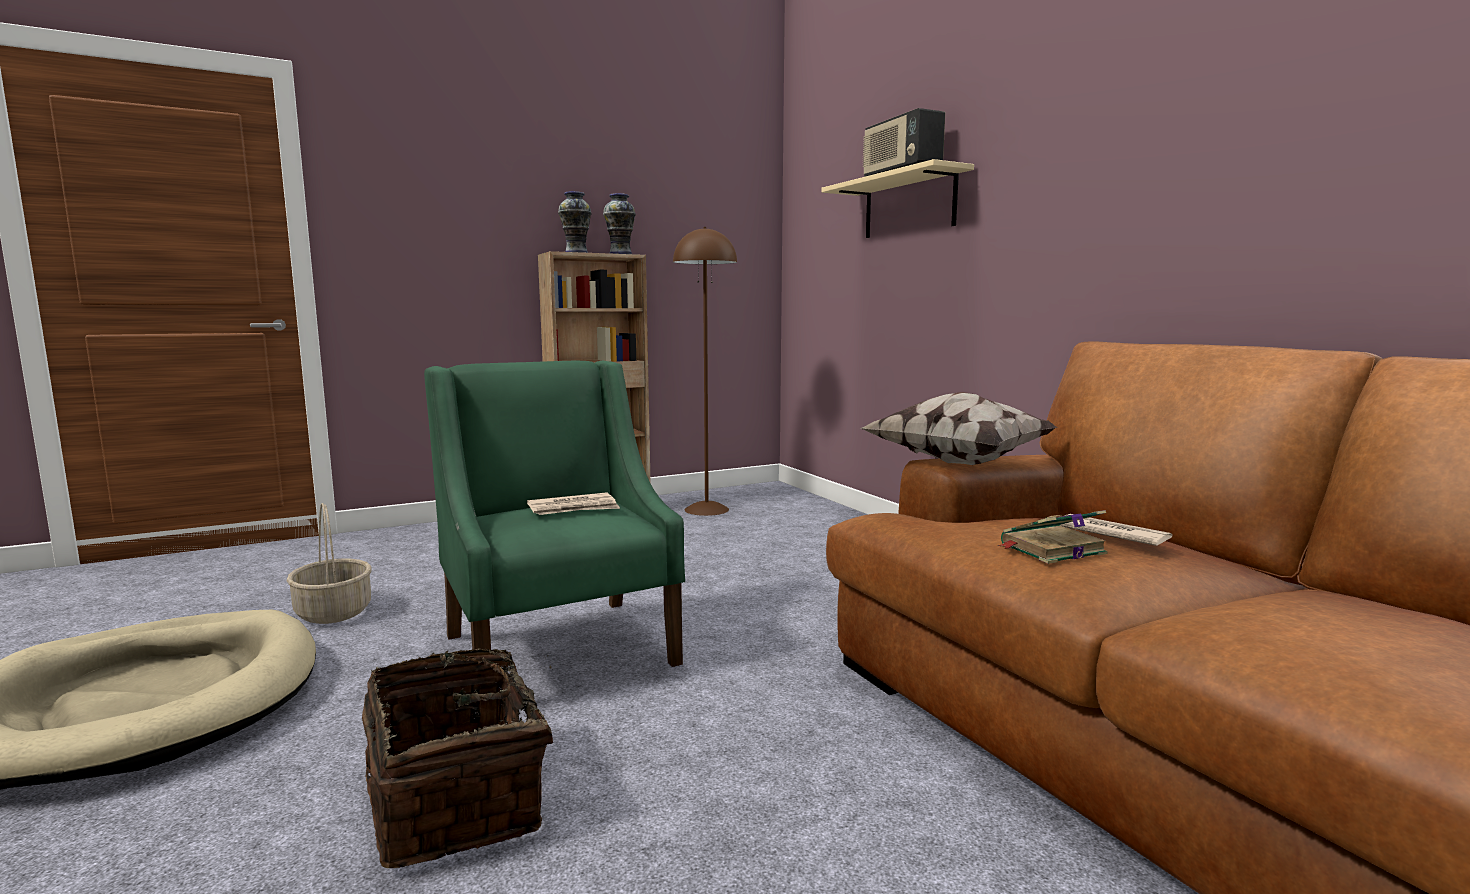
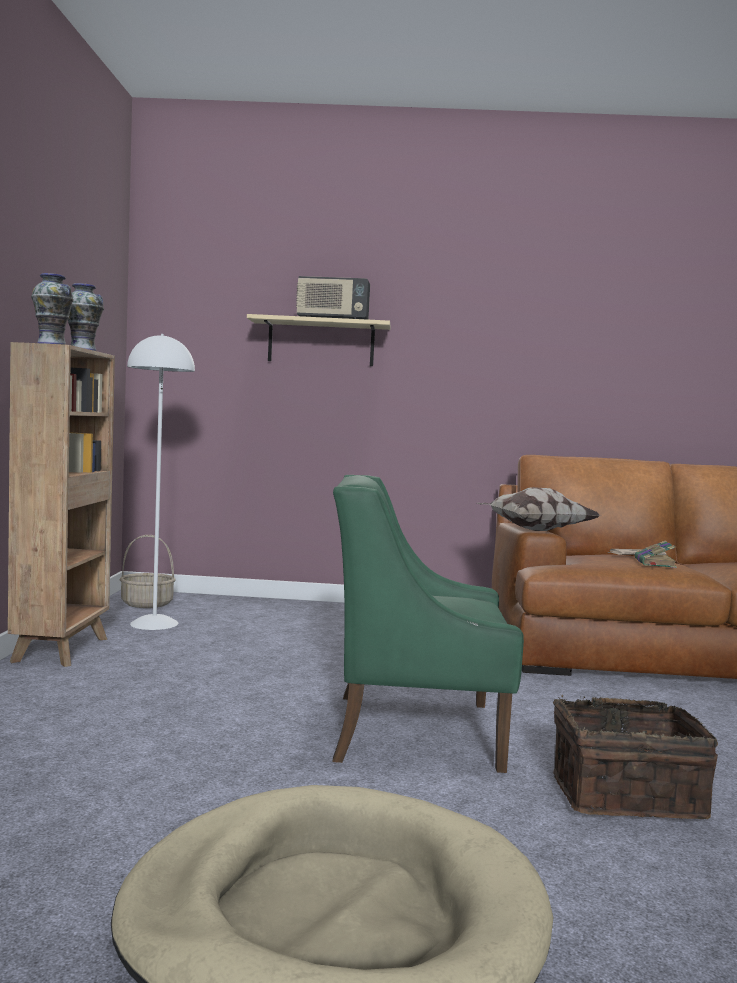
camera: 60 degrees left, 5 degrees down
basket [287,503,371,624] -> basket moved to [120,535,175,608]
newspaper [527,492,620,515] -> none
brown floor lamp [673,227,737,516] -> white floor lamp [127,334,195,630]

